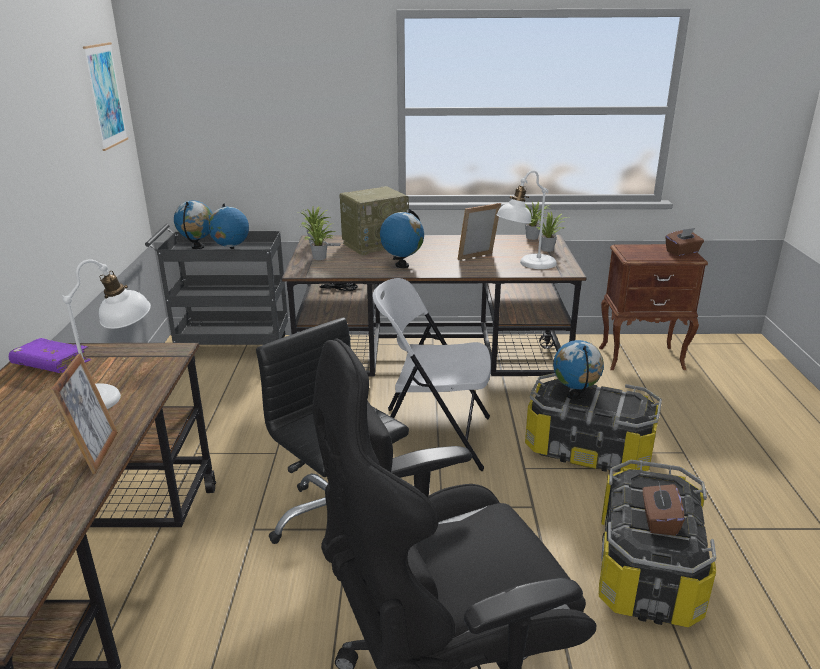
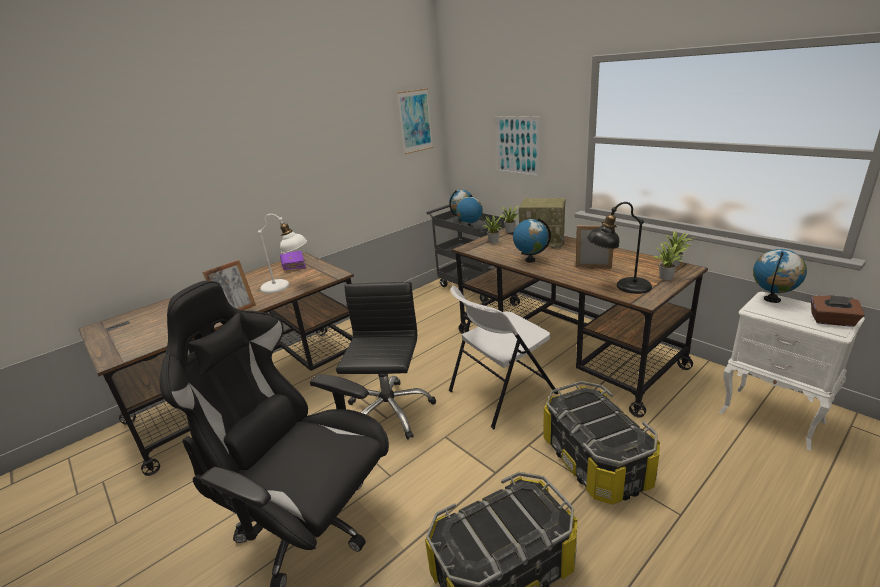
camera: 50 degrees right, 0 degrees up
white chair [372,278,491,471] -> white chair turned 90 degrees counterclockwise [449,286,559,429]
white table lamp [496,170,557,269] -> black table lamp [587,202,652,294]
globe [553,340,604,400] -> globe moved to [753,249,807,303]
brown nightstand [599,244,708,370] -> white nightstand [719,292,865,451]
brown tissue box [643,483,685,535] -> none
none -> picture [495,116,540,177]

